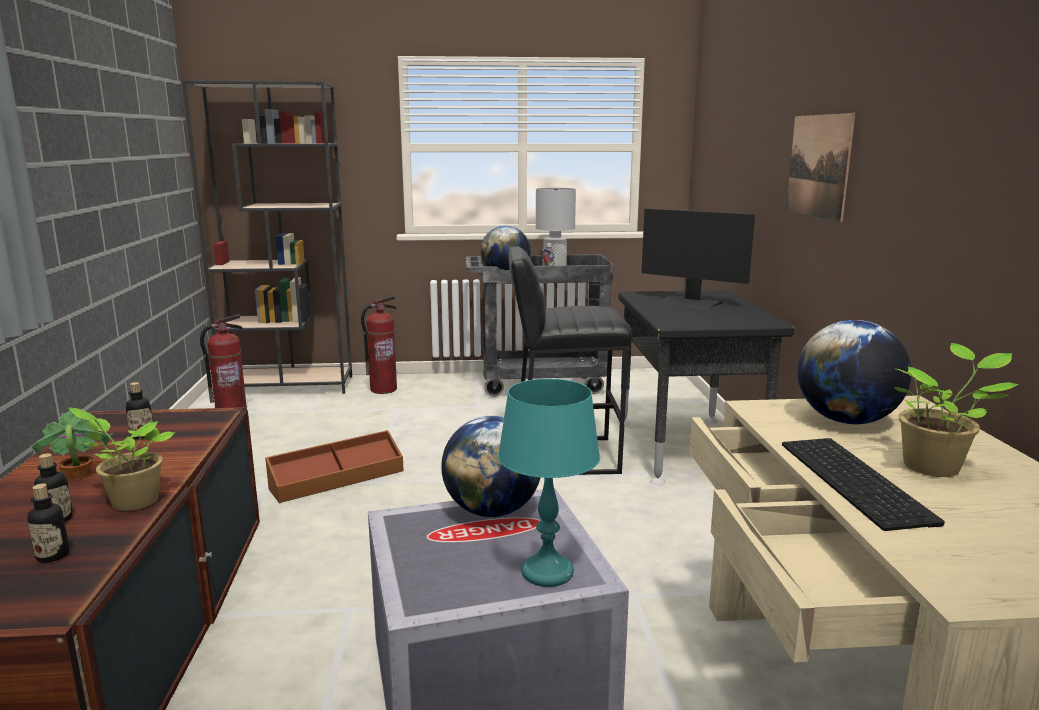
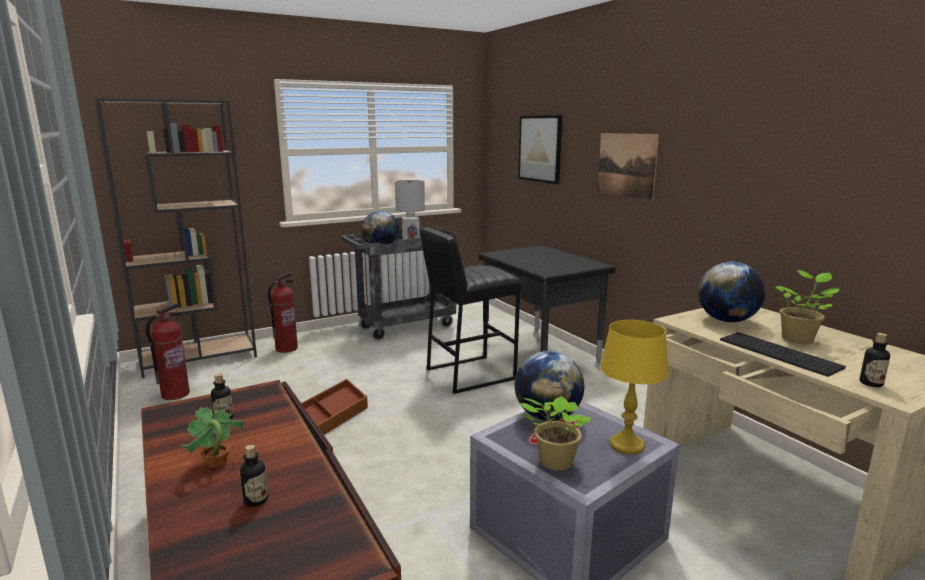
camera: 25 degrees left, 0 degrees up
bottle [27,484,69,563] -> bottle moved to [860,333,890,387]
potted plant [69,408,175,511] -> potted plant moved to [518,396,592,471]
turquoise table lamp [498,379,600,587] -> yellow table lamp [600,320,669,455]
monitor [642,209,755,310] -> none
none -> picture [518,115,562,184]

